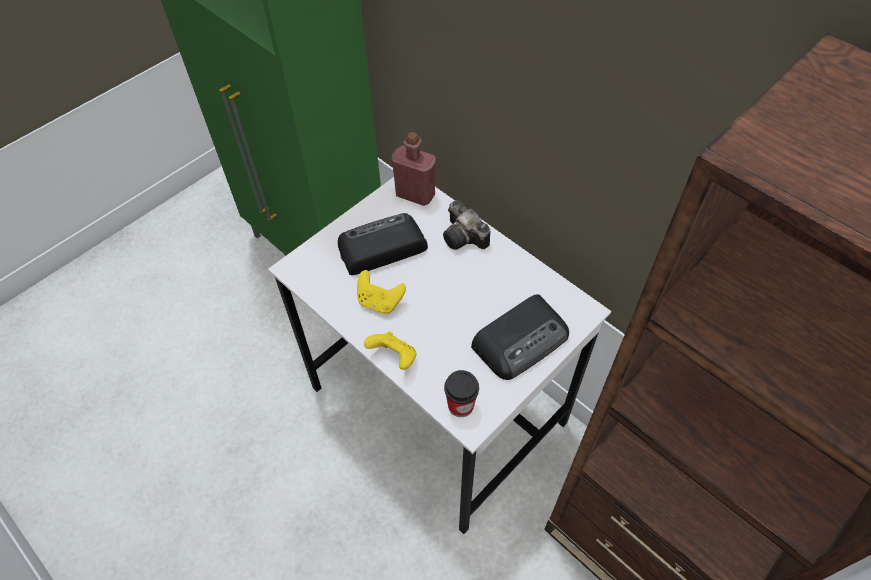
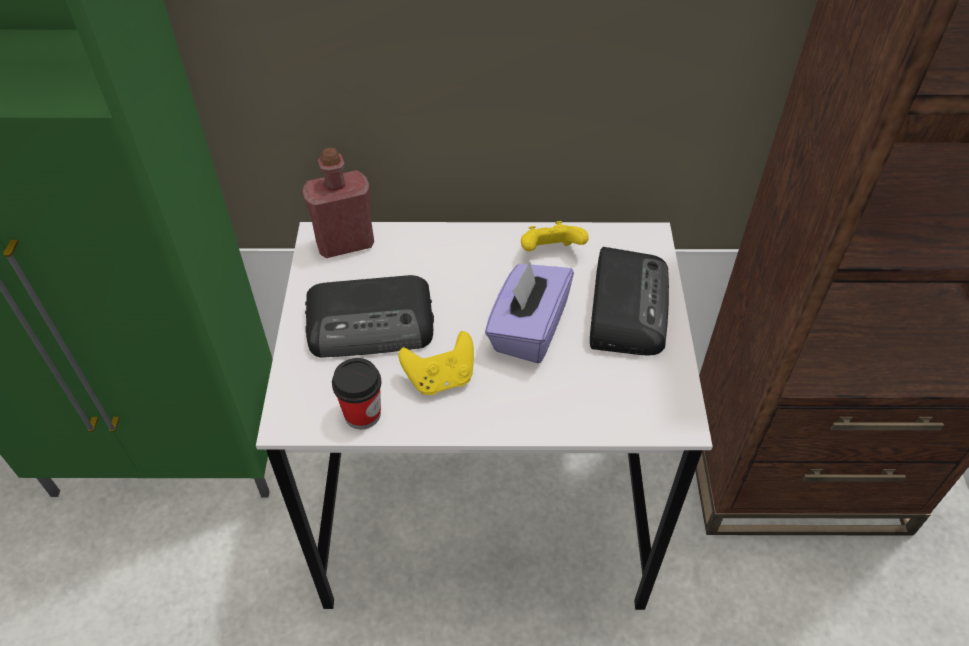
camera: 45 degrees left, 5 degrees down
radio [338,213,428,275] -> radio turned 120 degrees counterclockwise [305,275,434,358]
yellow game controller [364,331,417,370] -> yellow game controller moved to [521,221,589,251]
camera [443,200,490,250] -> none
cup [444,370,479,417] -> cup moved to [332,358,382,429]
none -> purple tissue box [485,261,574,363]

